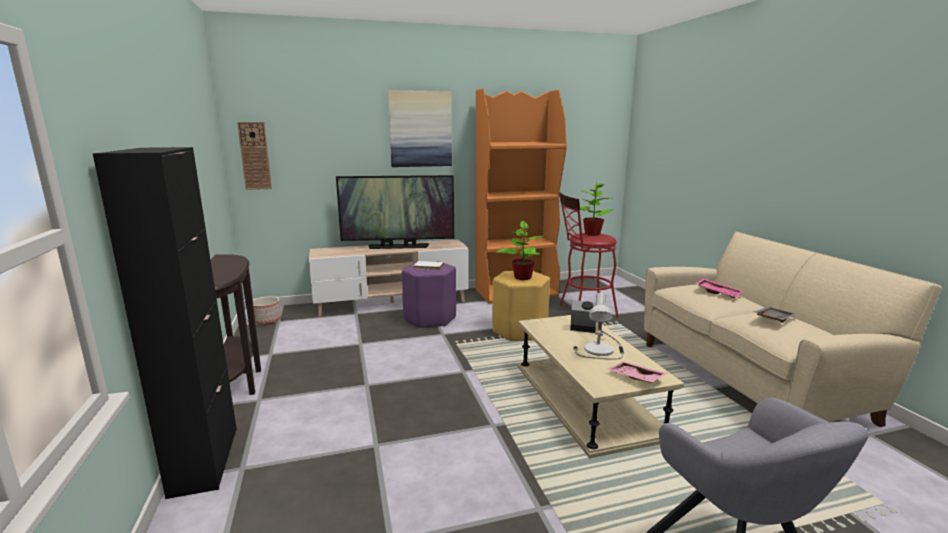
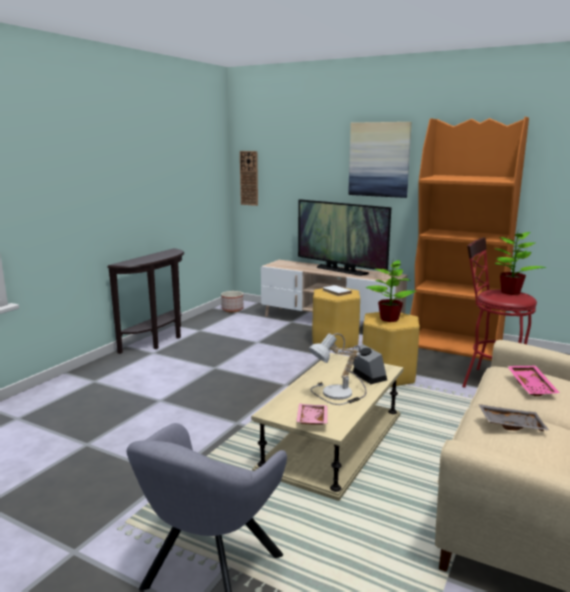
camera: 45 degrees right, 0 degrees up
black cabinet [93,147,237,499] -> none
purple stool [402,263,456,328] -> yellow stool [312,288,360,349]

